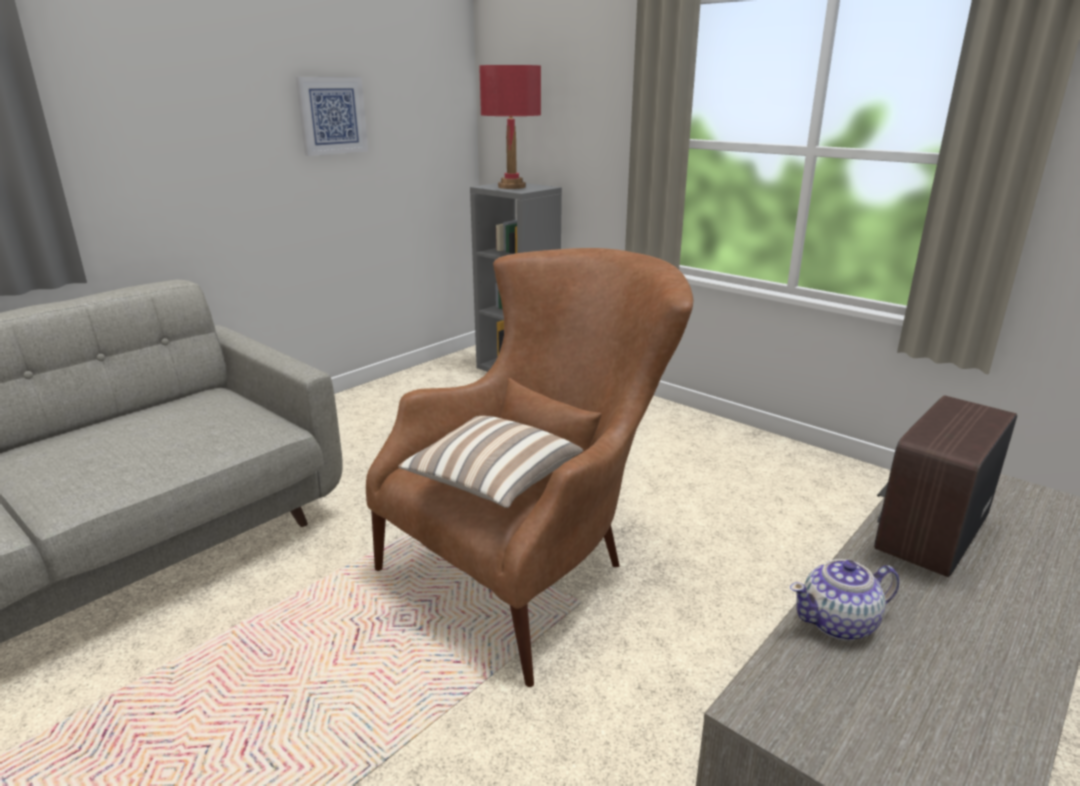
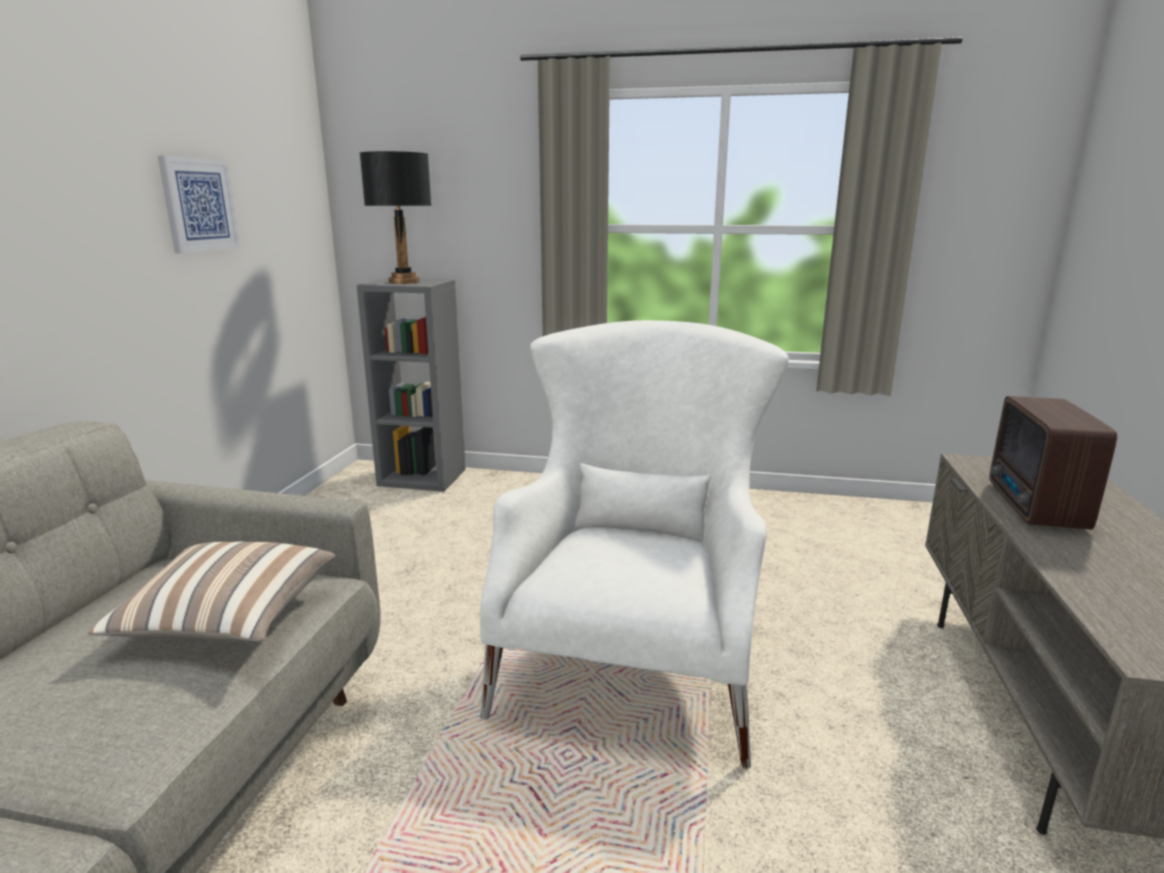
camera: 30 degrees left, 5 degrees down
brown armchair [366,248,694,687] -> white armchair [480,320,789,769]
pillow [398,416,583,508] -> pillow moved to [88,542,335,642]
red table lamp [479,65,541,189] -> black table lamp [360,151,431,284]
teapot [790,559,899,641] -> none

